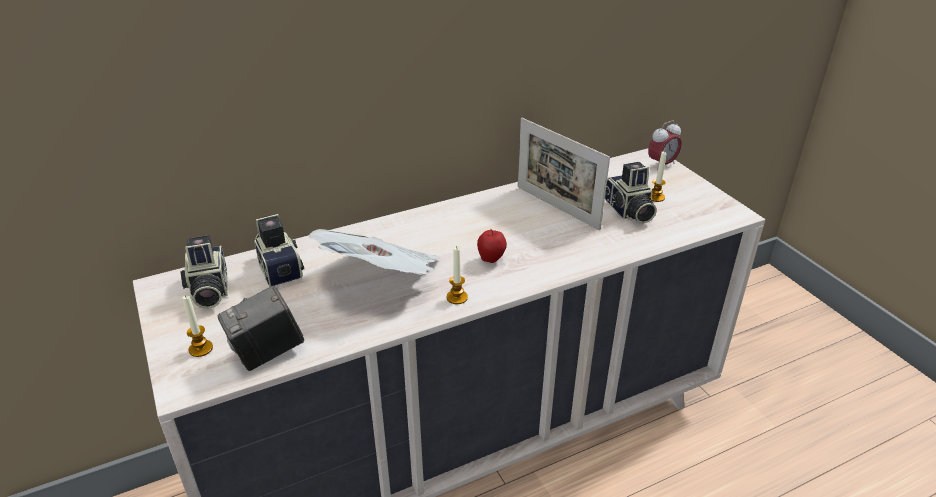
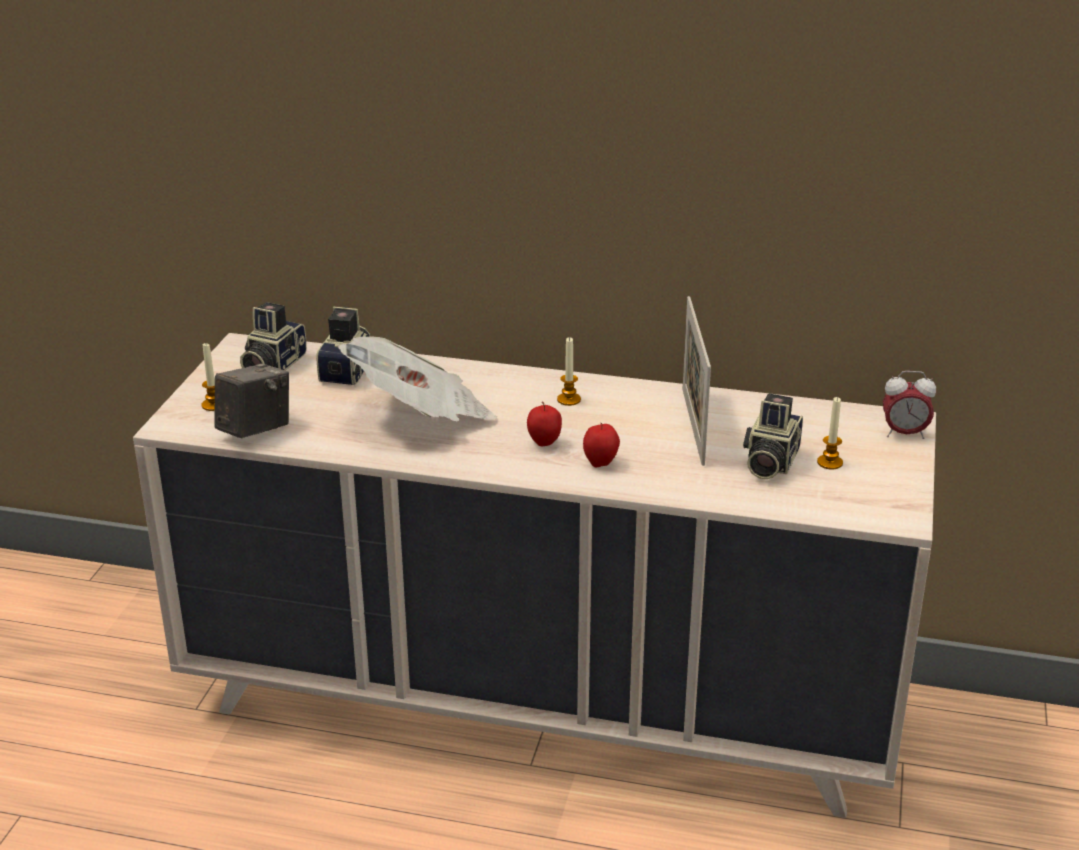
camera: 40 degrees right, 5 degrees down
camera [218,286,304,371] -> camera turned 120 degrees clockwise [214,364,289,439]
candle [447,246,468,304] -> candle moved to [557,337,581,406]
none -> apple [583,422,620,468]

